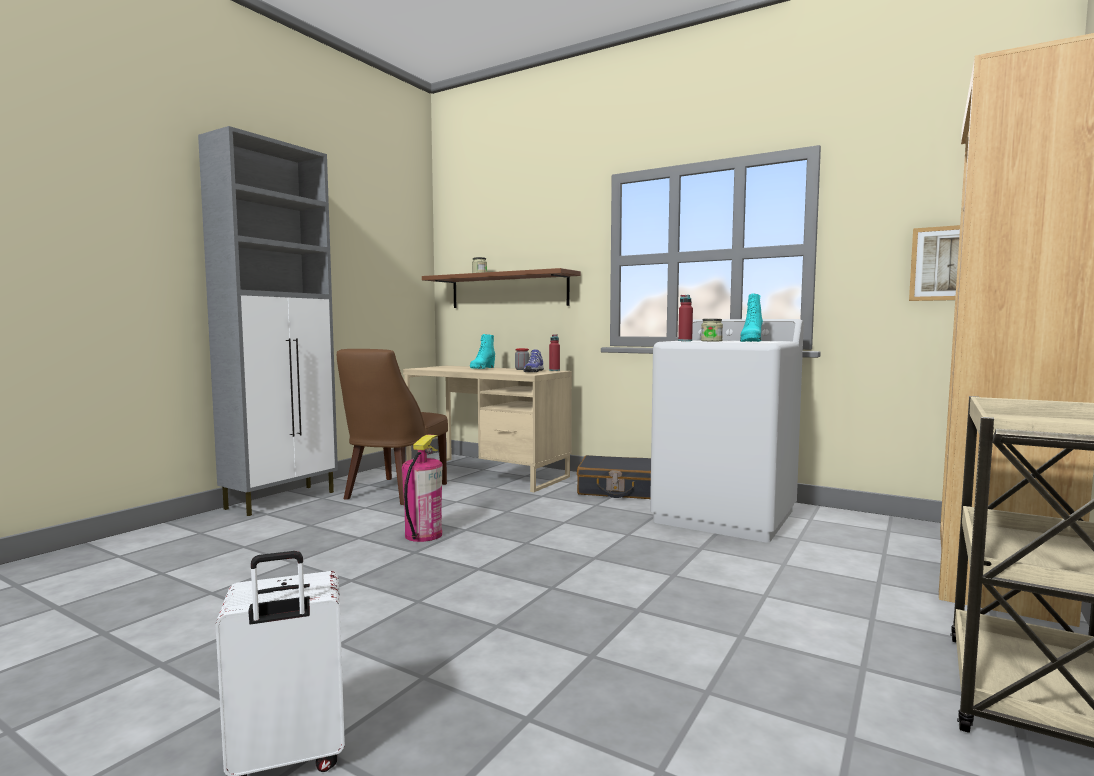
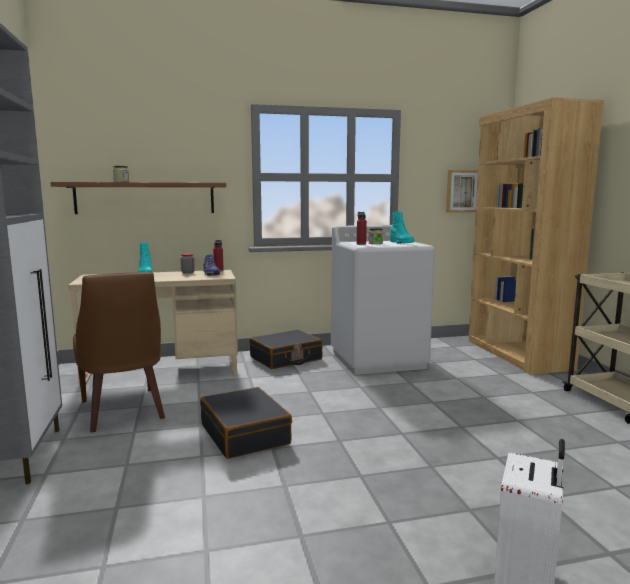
camera: 45 degrees left, 5 degrees up
fire extinguisher [402,435,442,542] -> black suitcase [200,387,292,459]

